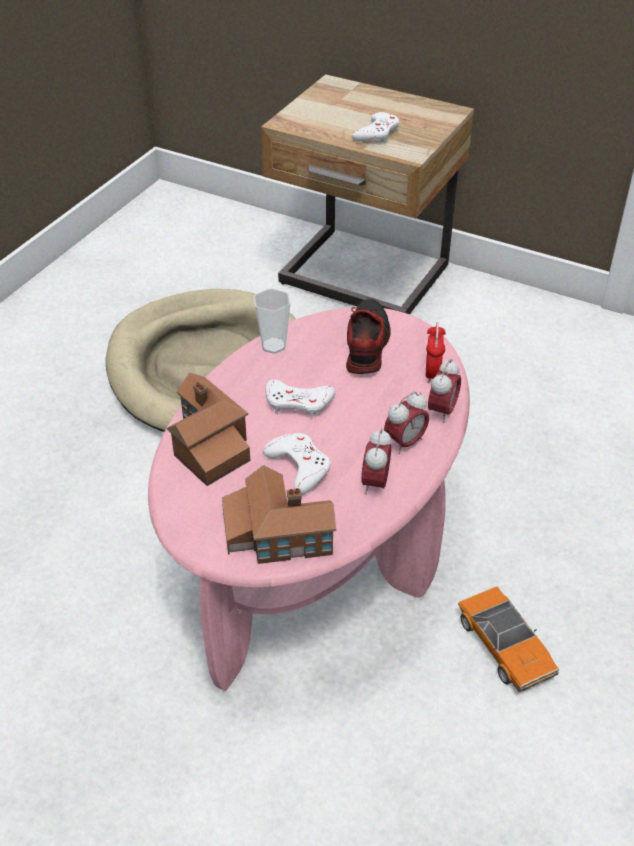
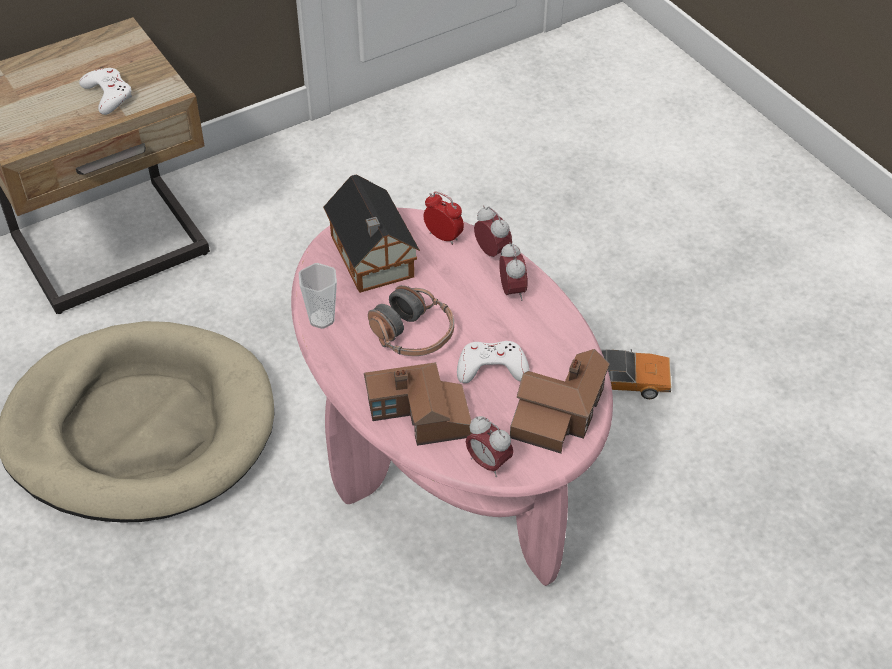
camera: 60 degrees left, 5 degrees up
white game controller [265,379,335,418] -> headphones [368,285,454,356]
shoe [346,299,391,374] -> toy house [323,174,420,293]
alarm clock [361,428,392,495] -> alarm clock moved to [466,416,513,477]

